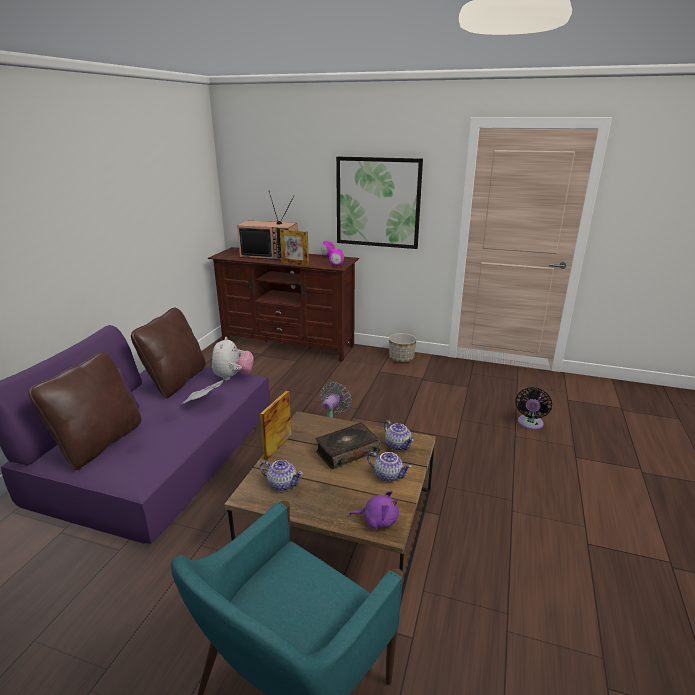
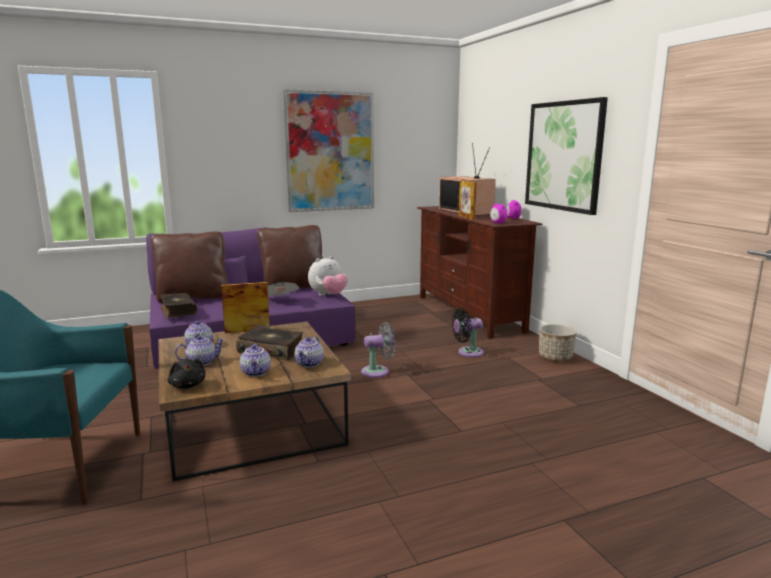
camera: 50 degrees right, 10 degrees down
purple plush toy [350,490,399,529] -> black plush toy [168,359,206,389]
black fan [516,387,552,430] -> black fan moved to [452,308,484,357]
none -> book [160,293,197,318]
none -> teapot [175,335,225,366]
none -> picture [283,89,374,212]

